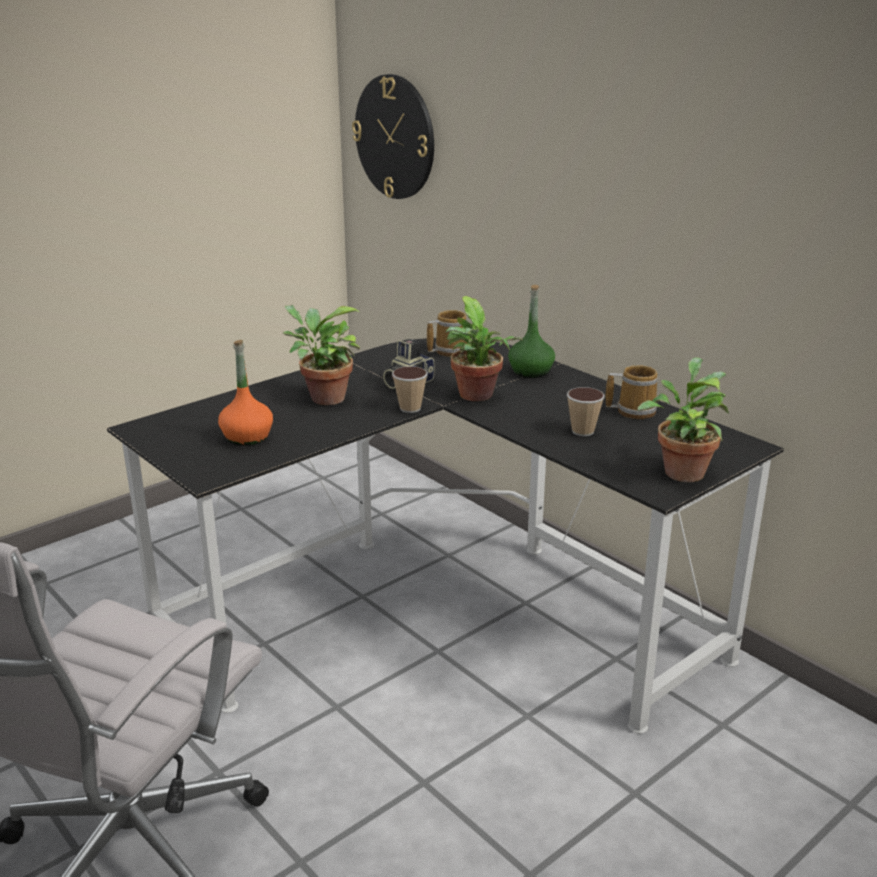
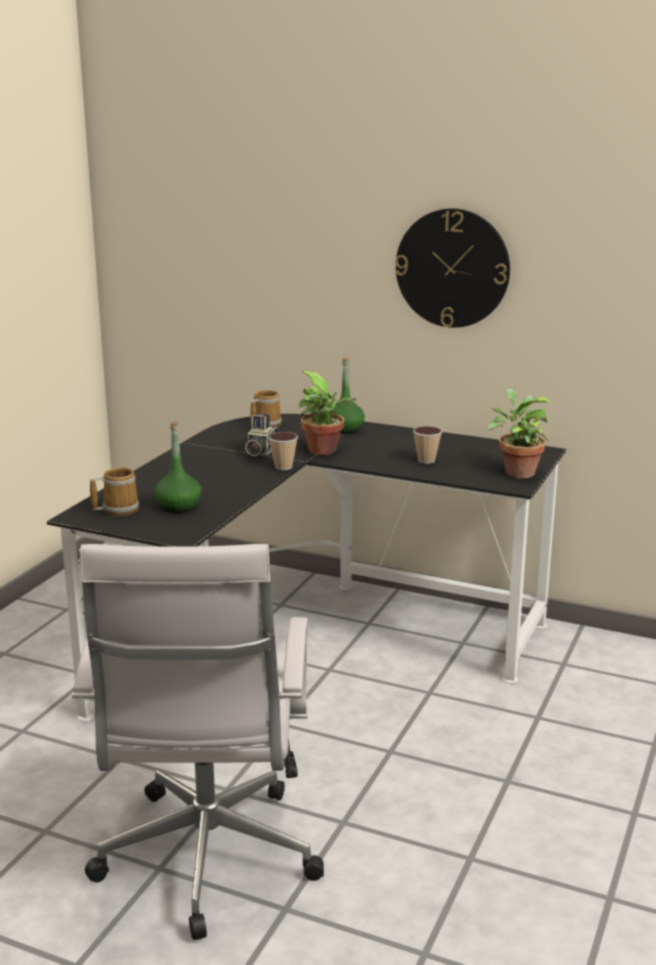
camera: 25 degrees left, 5 degrees down
orange bottle [218,340,273,446] -> green bottle [154,421,201,513]
potted plant [283,305,360,405] -> none
wall clock [352,74,434,199] -> wall clock moved to [395,208,510,328]
mug [606,365,658,419] -> mug moved to [90,467,139,516]

